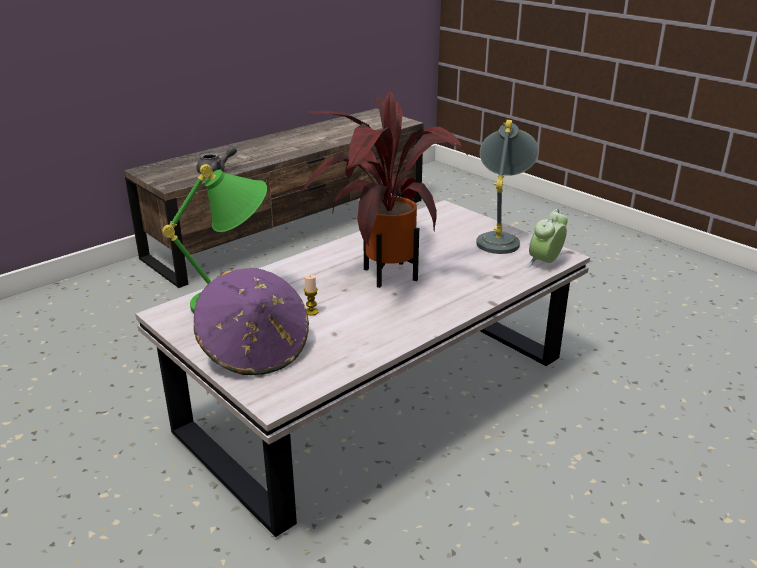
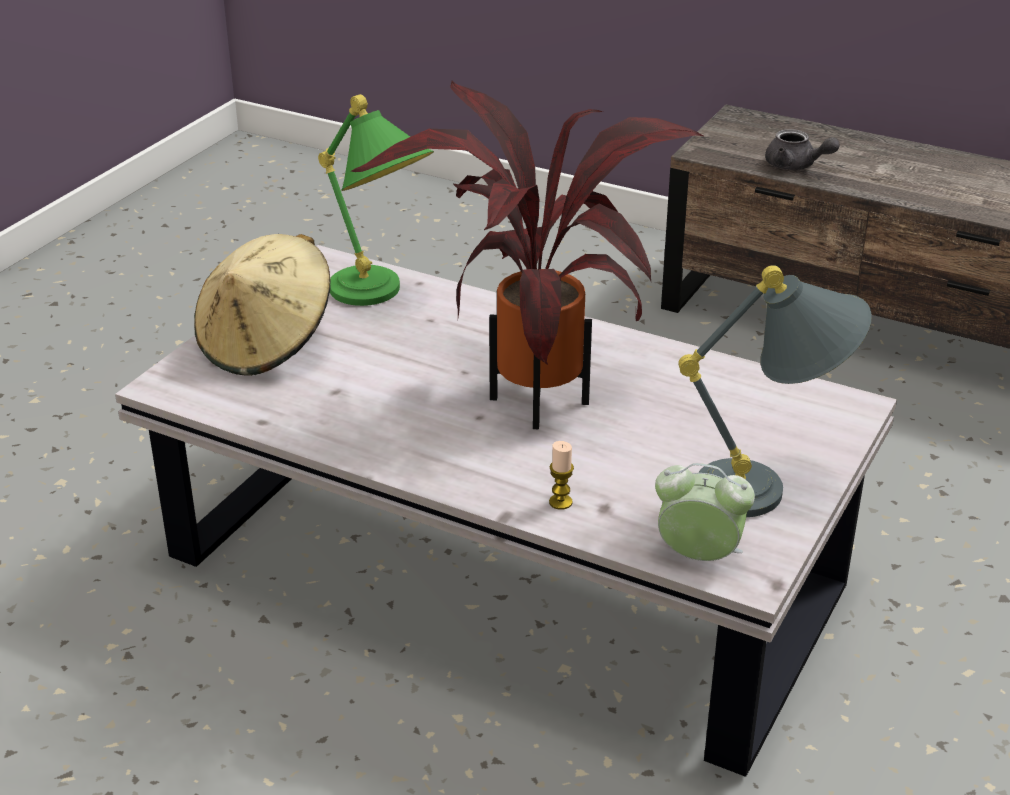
camera: 70 degrees right, 5 degrees up
purple hat [194,268,309,375] -> beige hat [194,234,331,376]
candle [304,275,319,316] -> candle moved to [549,441,574,510]

